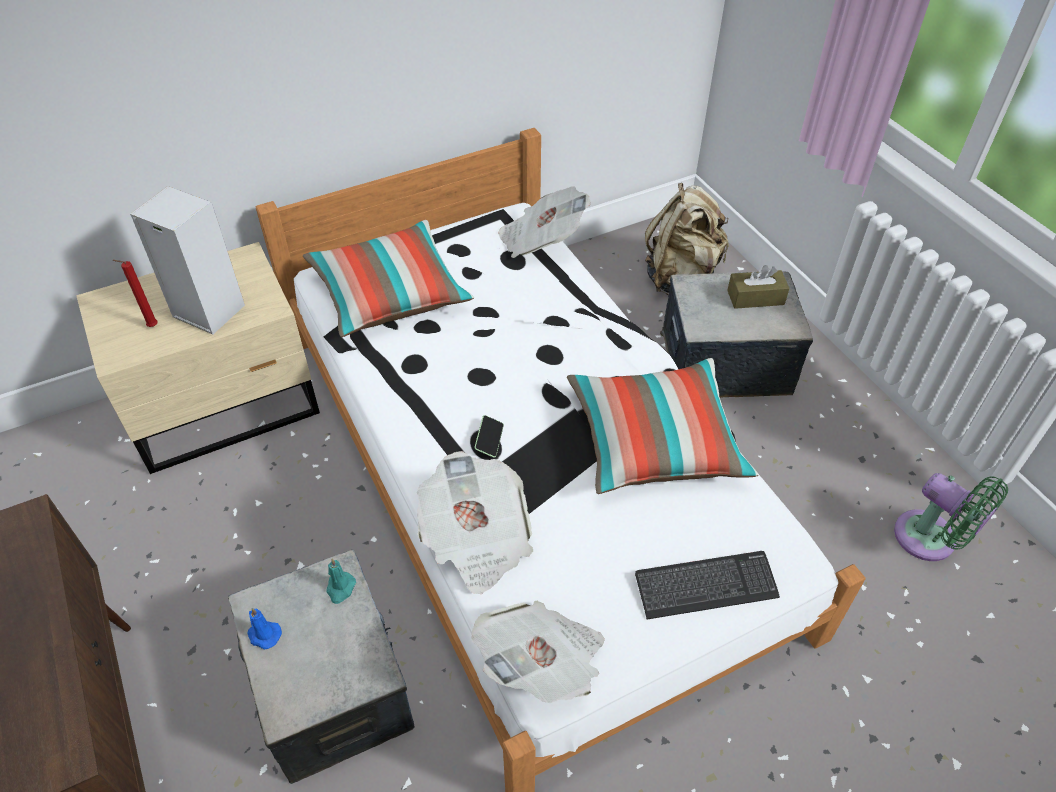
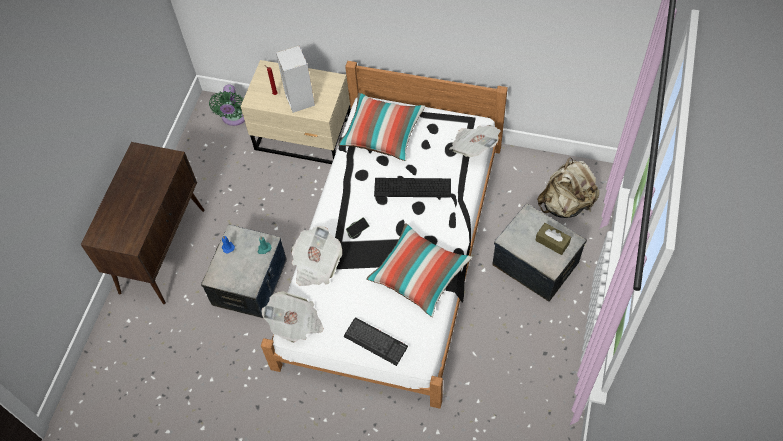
camera: 45 degrees right, 10 degrees up
green fan [894,473,1008,561] -> green fan moved to [209,85,245,126]
none -> keyboard [374,178,451,198]

